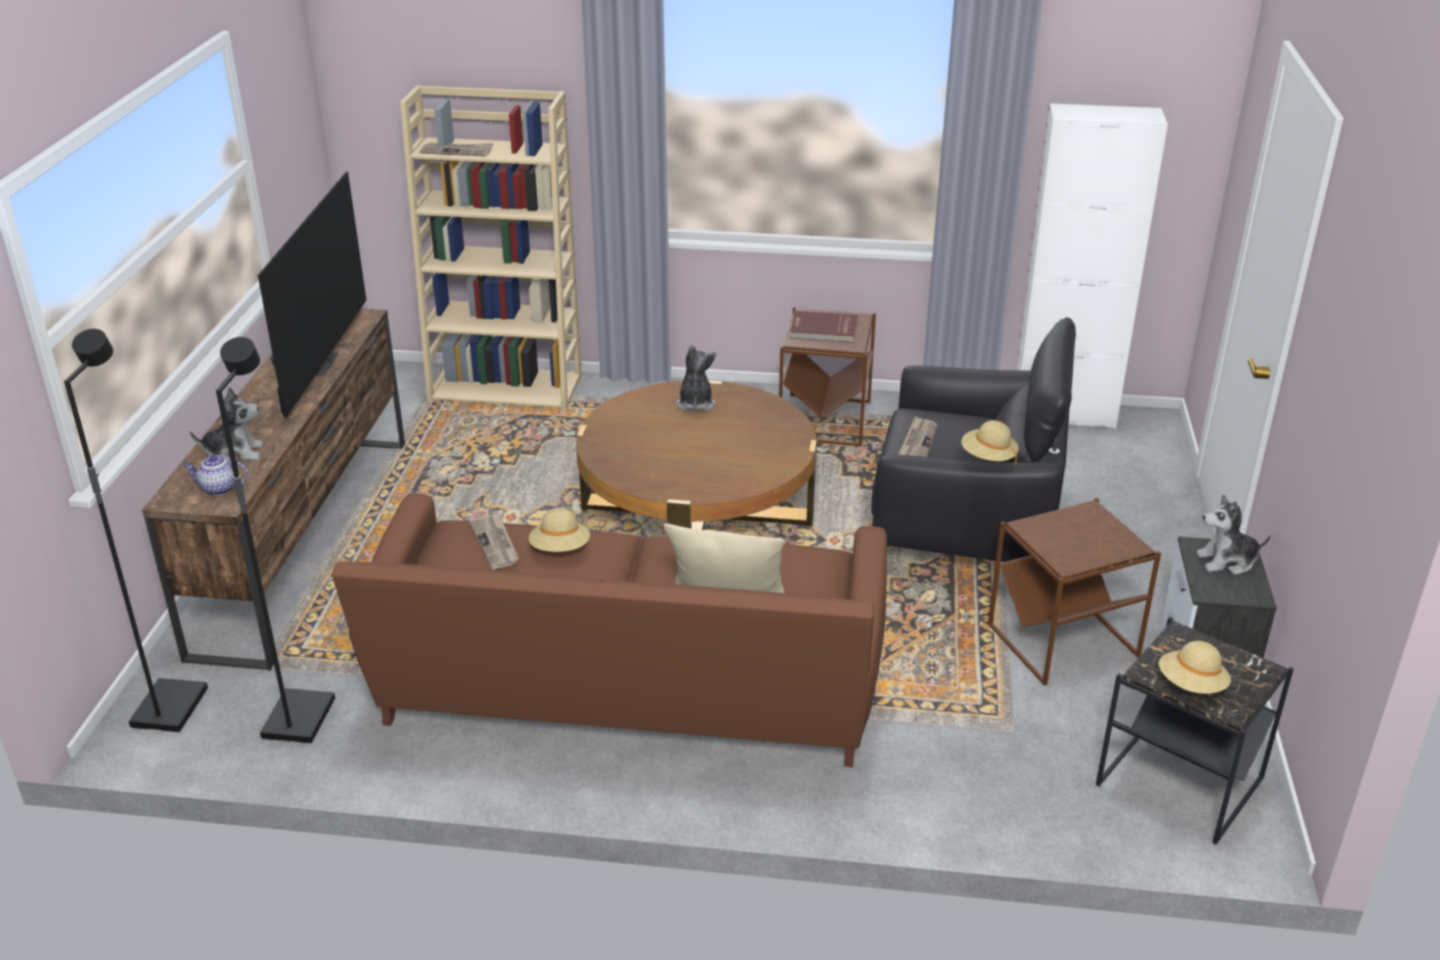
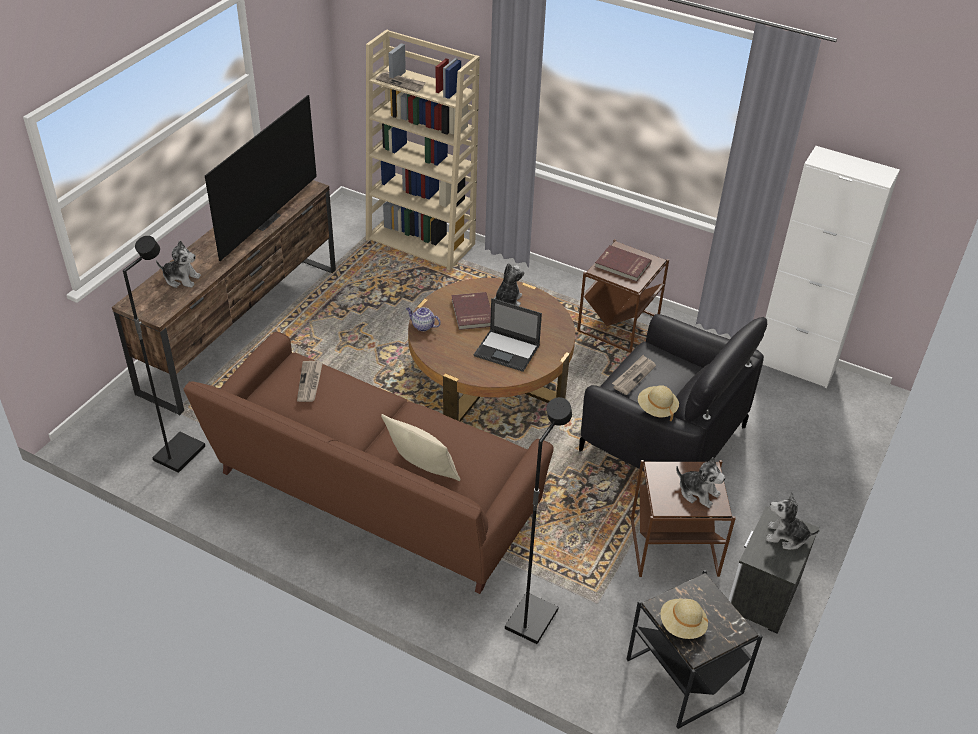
camera: 20 degrees right, 10 degrees up
black floor lamp [64,329,208,732] -> black floor lamp moved to [505,397,572,644]
teapot [183,455,249,495] -> teapot moved to [406,307,441,331]
beige hat [529,508,590,552] -> none
none -> red book [451,292,491,330]
none -> laptop [474,298,542,372]
none -> plush toy [676,457,725,508]

